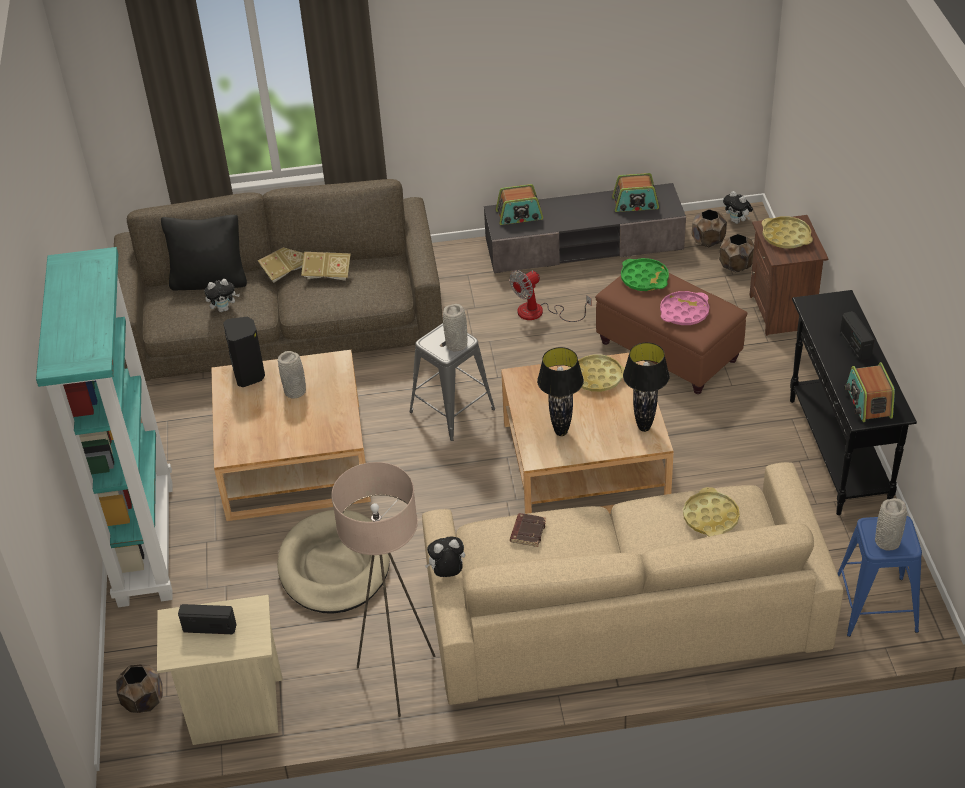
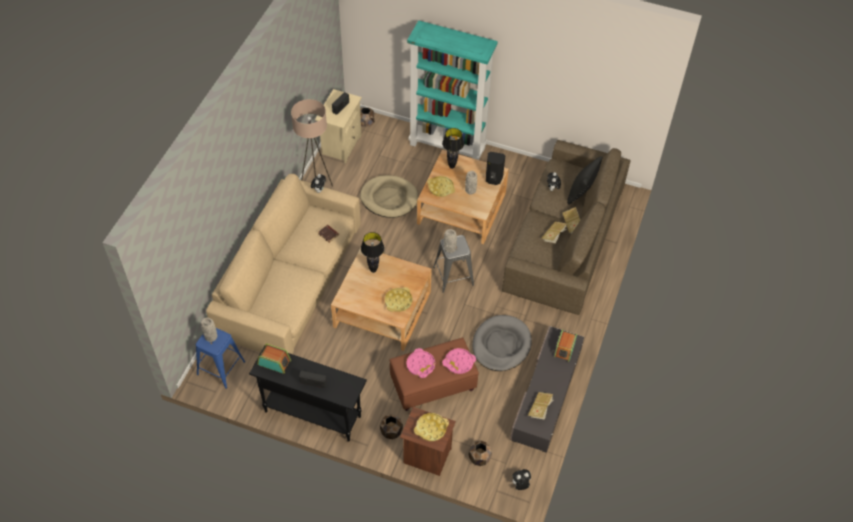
camera: 115 degrees right, 10 degrees up
fan [509,270,591,322] -> grey dog bed [472,315,532,371]
radio [612,173,659,212] -> book [528,392,553,420]
green tray [621,258,669,291] -> pink tray [442,348,476,374]
black table lamp [623,342,669,432] -> black table lamp moved to [442,128,464,169]
yellow tray [683,487,740,537] -> yellow tray moved to [427,176,455,197]
brown planter [692,209,727,247] -> brown planter moved to [380,414,403,439]

